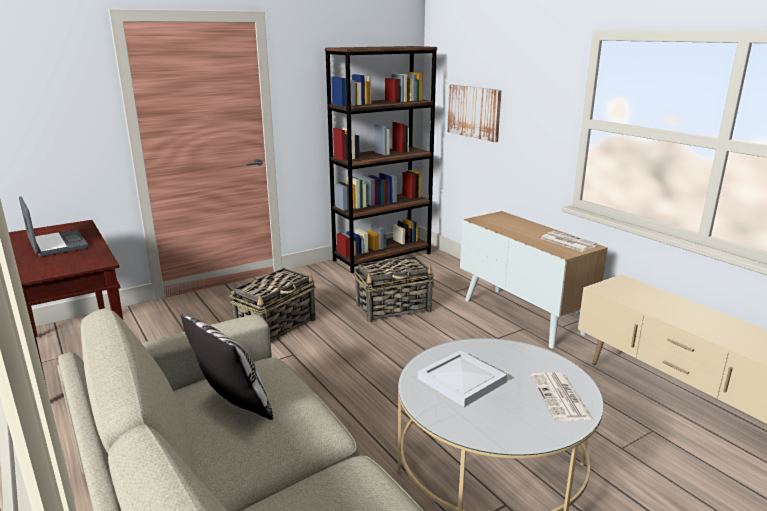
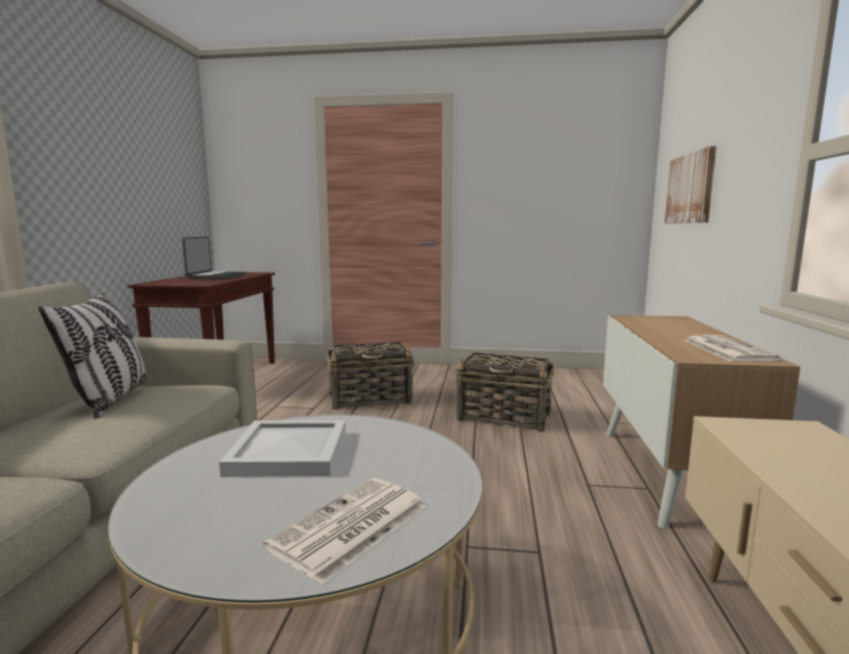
camera: 40 degrees right, 10 degrees down
brown bookcase [325,46,437,273] -> none

